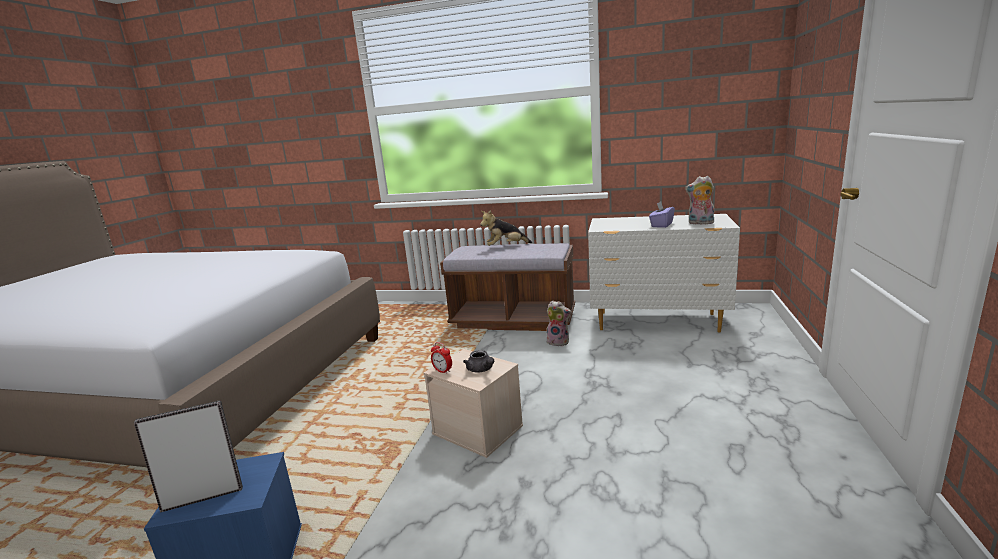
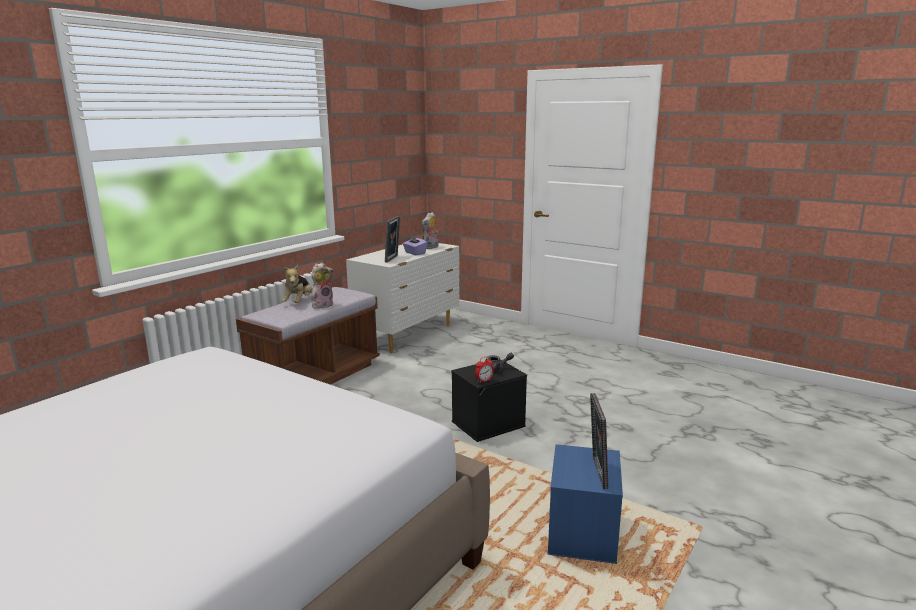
camera: 70 degrees left, 0 degrees up
beige storage box [424,349,523,458] -> black storage box [451,359,527,442]
plush toy [546,300,572,346] -> plush toy moved to [311,263,333,309]
none -> picture frame [385,216,400,263]

